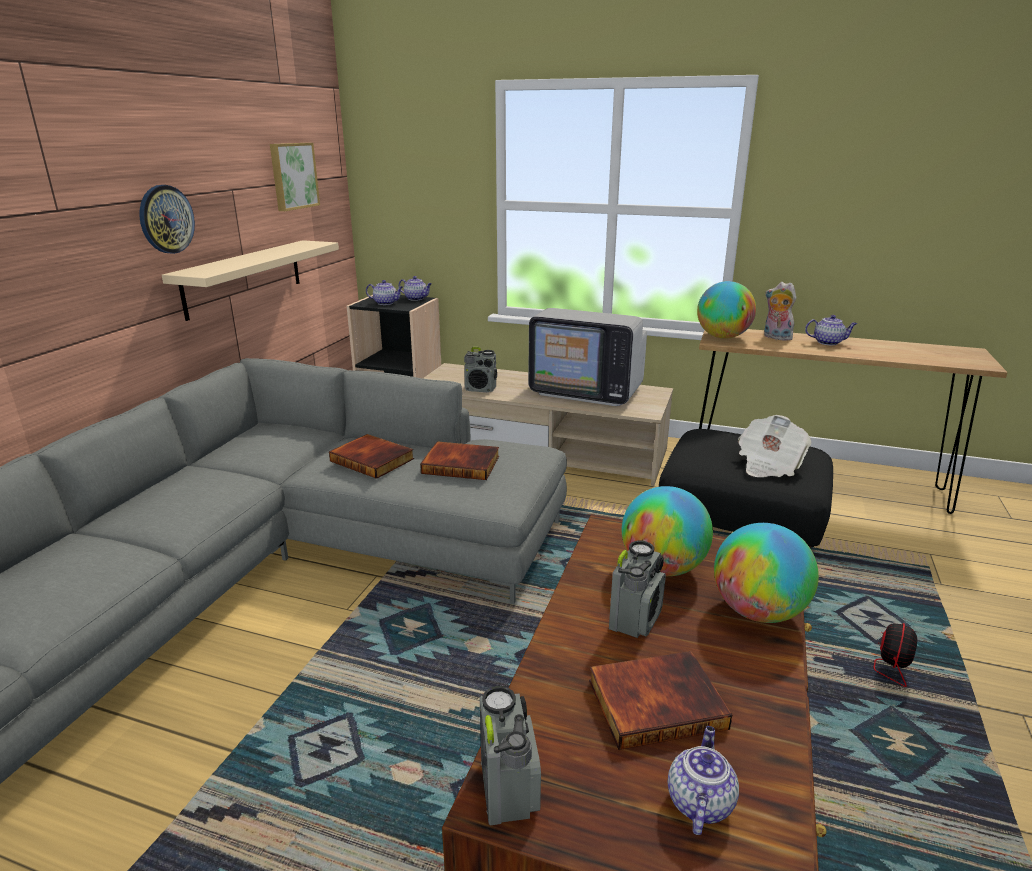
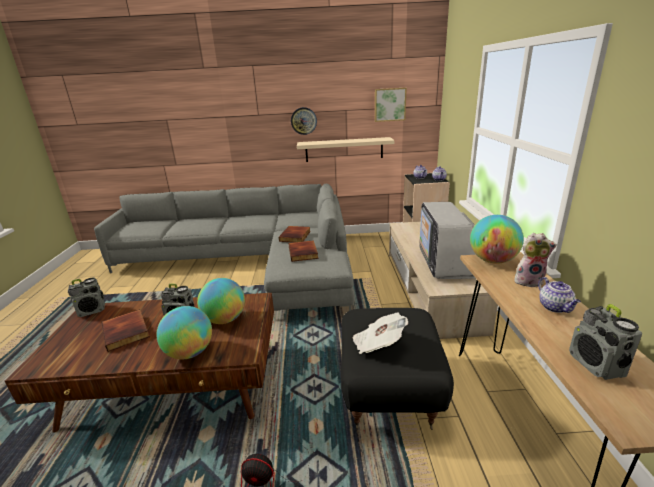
camera: 70 degrees right, 0 degrees up
radio [464,347,497,392] -> radio moved to [569,304,642,380]
teapot [668,726,739,835] -> none
plush toy [764,282,797,341] -> plush toy turned 75 degrees clockwise [514,233,557,287]

